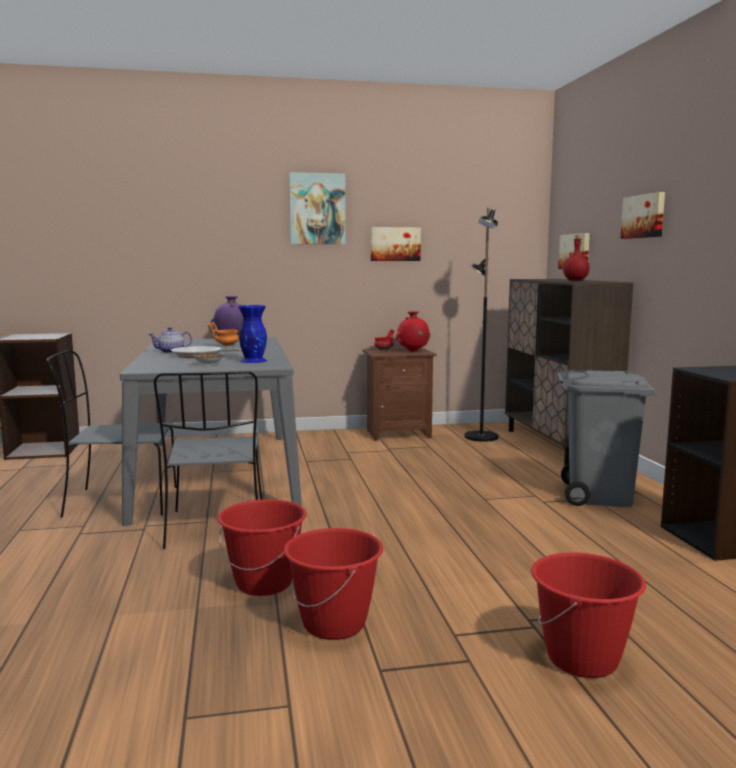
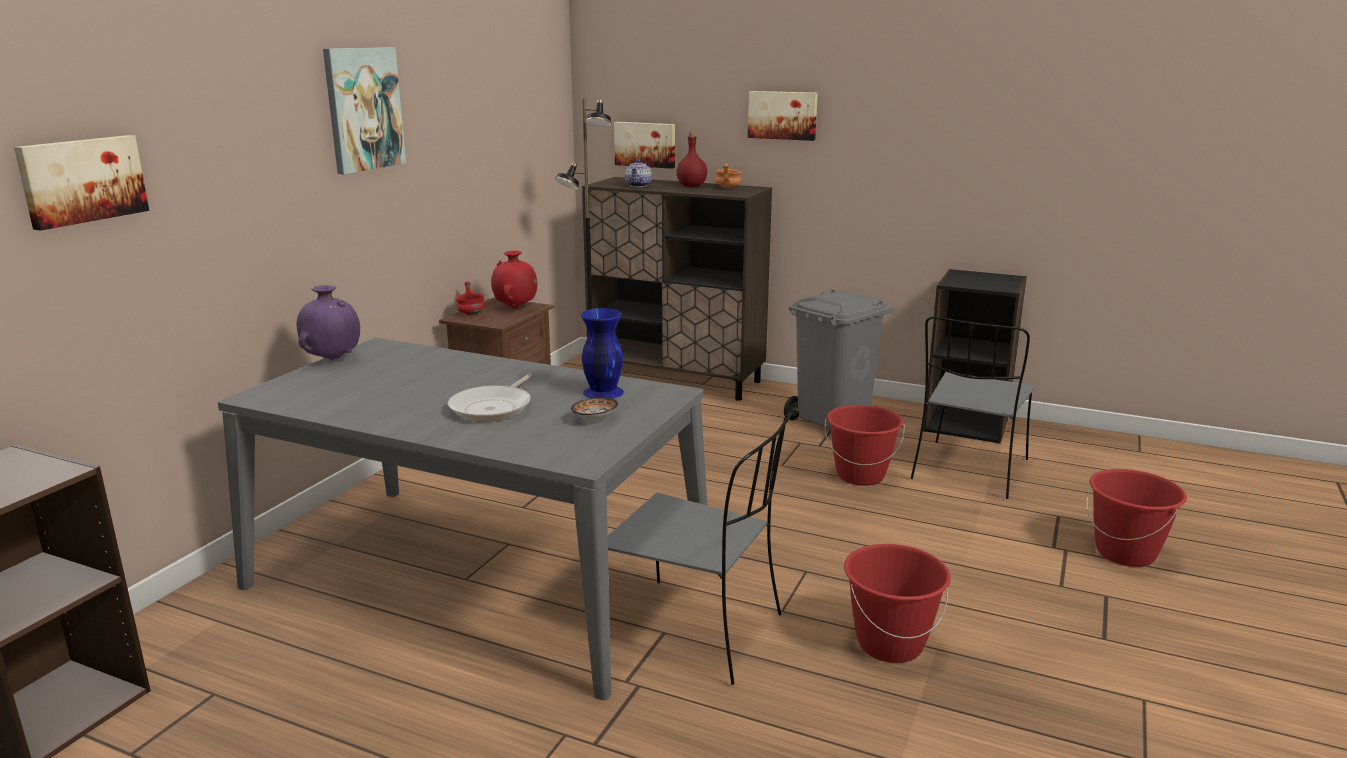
camera: 55 degrees left, 10 degrees up
grey chair [46,350,177,518] -> grey chair moved to [910,316,1035,499]
teapot [148,327,192,353] -> teapot moved to [625,159,652,187]
orange bowl [207,323,239,346] -> orange bowl moved to [715,163,742,189]
red bucket [284,528,383,640] -> red bucket moved to [825,405,905,486]
picture [371,227,421,261] -> picture moved to [14,135,149,231]

